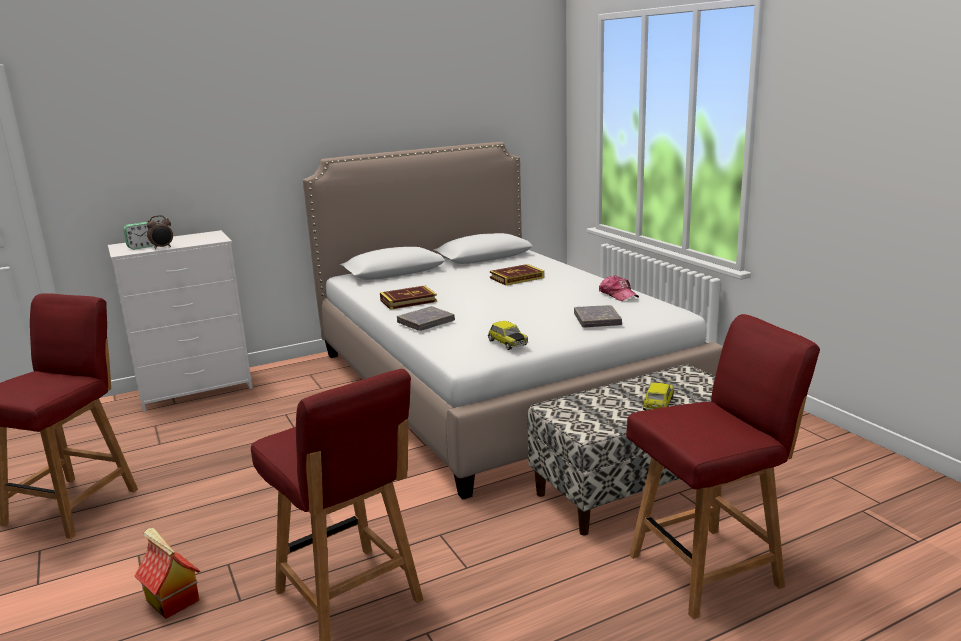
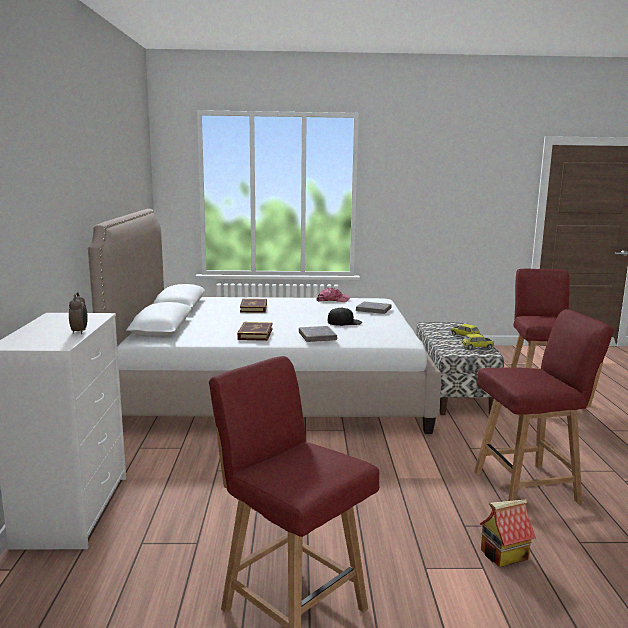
camera: 65 degrees left, 5 degrees down
alarm clock [123,222,154,250] -> none
toy car [488,321,528,350] -> toy car moved to [462,334,494,350]
none -> black cap [328,307,362,326]

